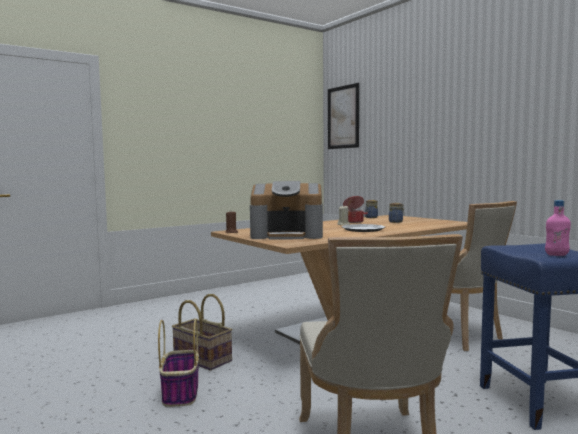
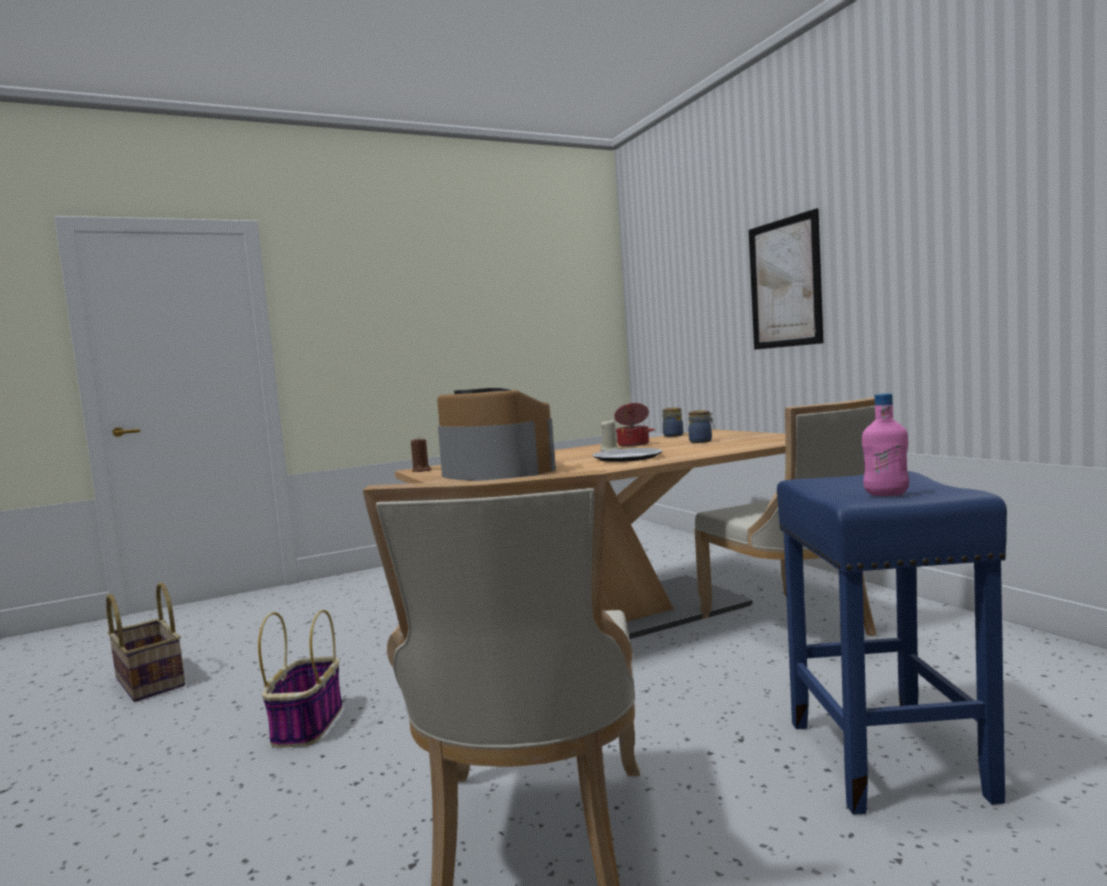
camera: 10 degrees right, 0 degrees up
basket [172,294,232,370] -> basket moved to [106,582,185,702]
coffee machine [250,181,323,240] -> coffee machine turned 150 degrees counterclockwise [437,388,556,481]
picture [328,83,359,149] -> picture moved to [748,208,824,350]

